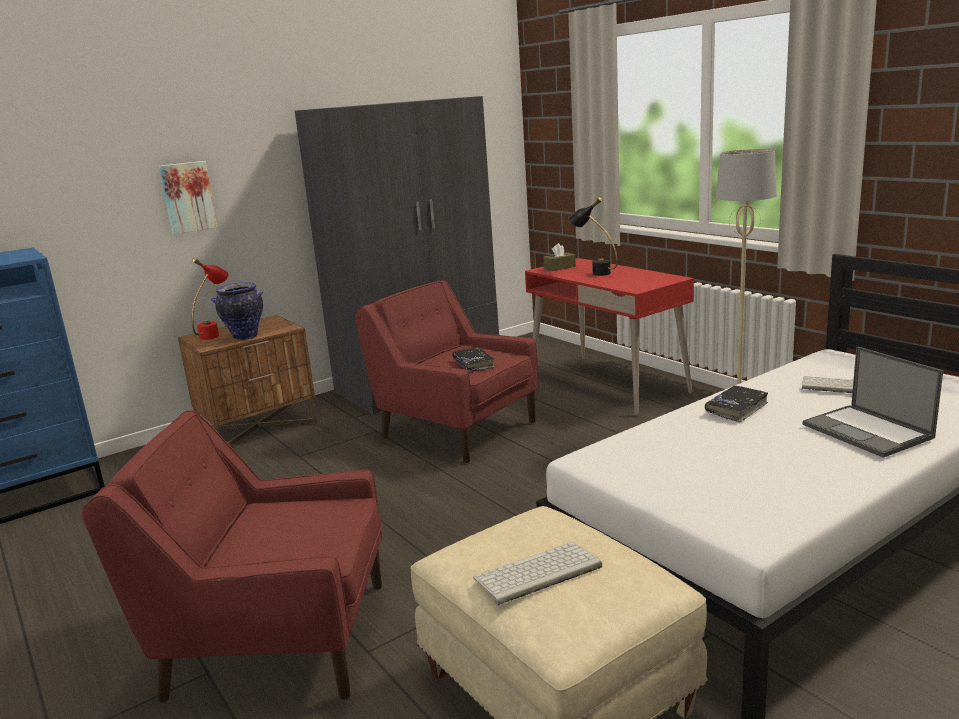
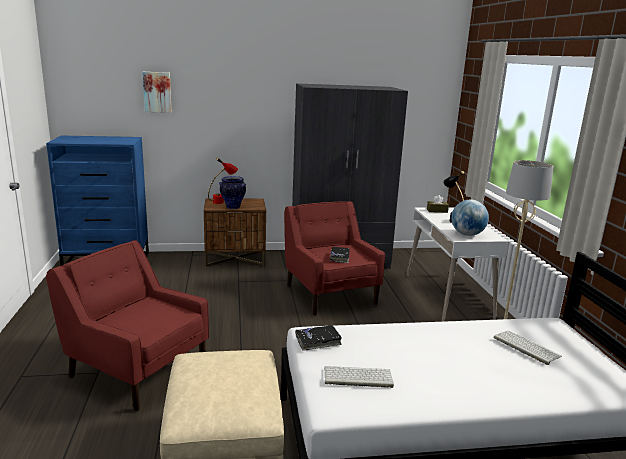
camera: 25 degrees right, 0 degrees up
picture [159,161,217,234] -> picture moved to [143,72,172,113]
keyboard [473,542,602,605] -> keyboard moved to [324,366,394,388]
red desk [525,258,694,415] -> white desk [406,207,509,322]
black book [705,386,768,422] -> black book moved to [295,325,342,351]
laptop [803,346,943,458] -> none
none -> globe [451,199,489,236]

